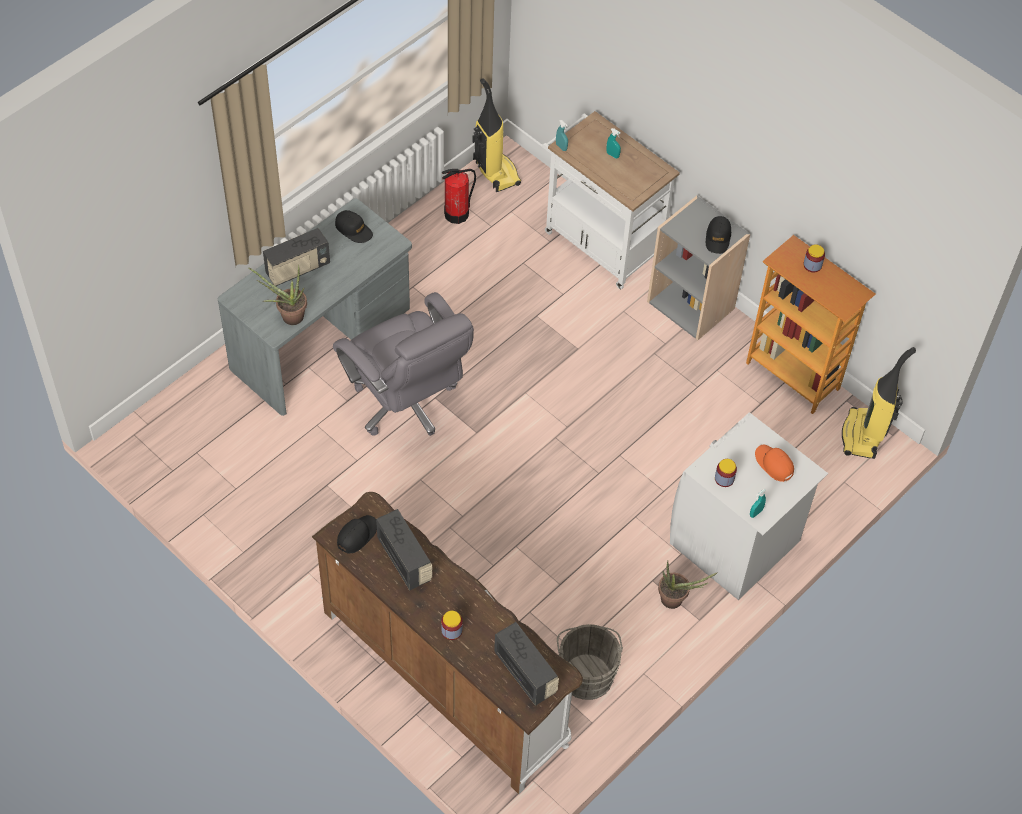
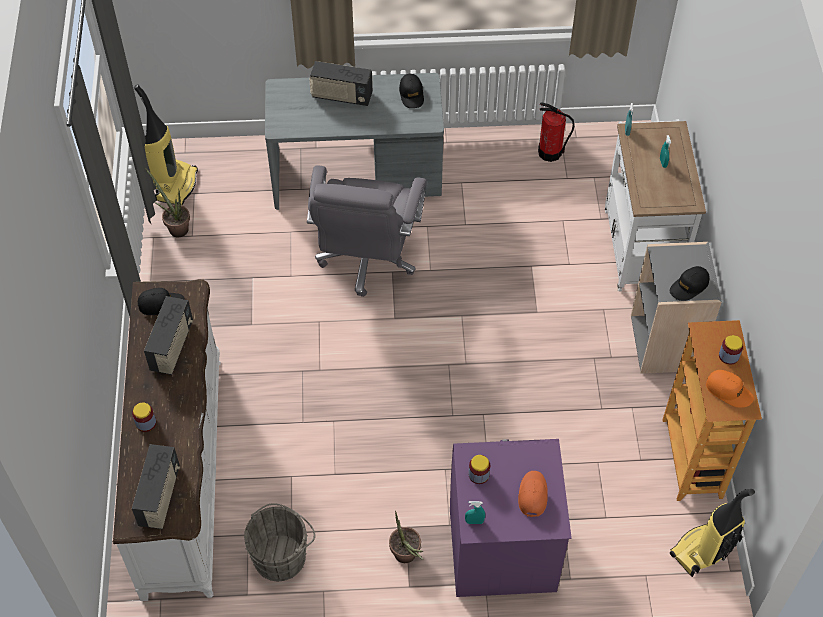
camera: 45 degrees right, 0 degrees up
potted plant [248,265,307,325] -> potted plant moved to [145,168,190,237]
vacuum cleaner [472,78,521,192] -> vacuum cleaner moved to [134,84,198,205]
white washing machine [670,412,828,600] -> purple washing machine [450,439,572,597]
none -> orange cap [706,370,754,408]

